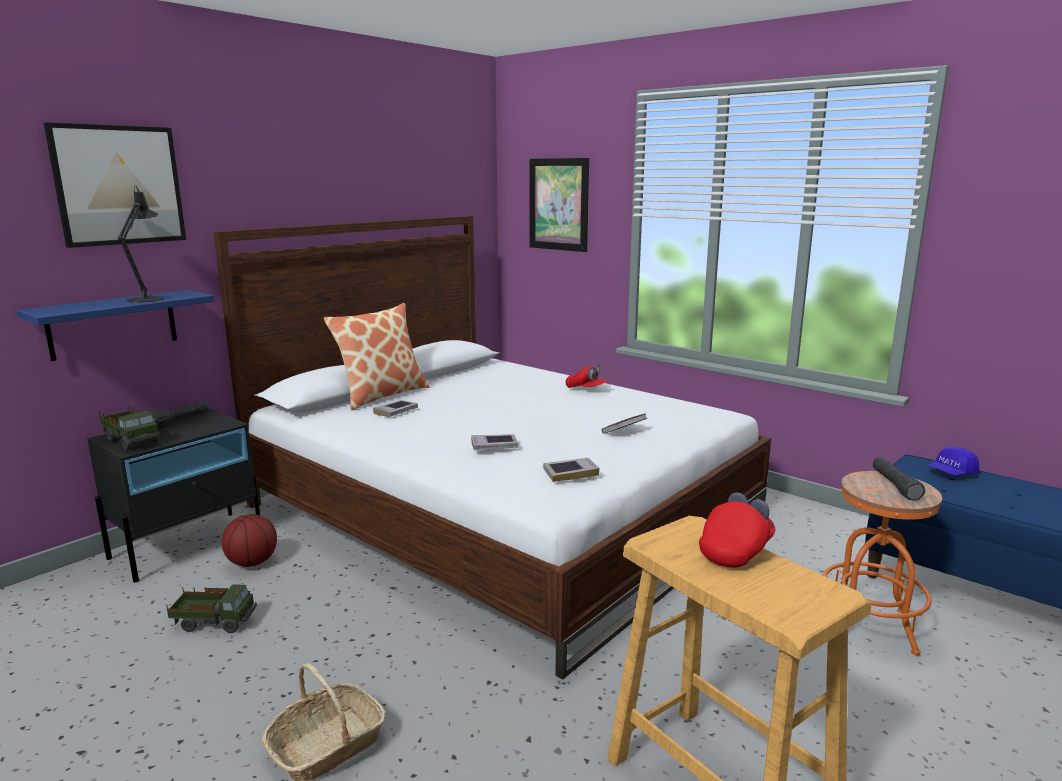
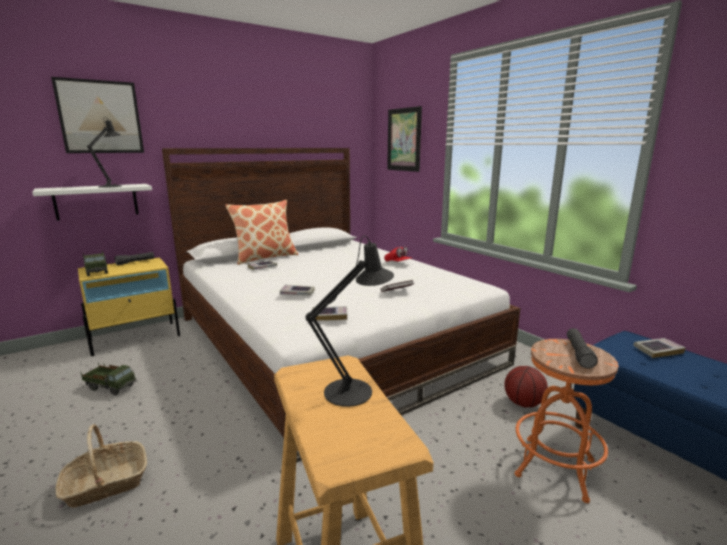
camera: 15 degrees right, 0 degrees up
blue shelf [16,290,214,361] -> white shelf [32,184,152,221]
black nightstand [87,408,260,582] -> yellow nightstand [78,257,180,356]
basketball [222,514,277,567] -> basketball moved to [504,366,548,407]
red cap [699,492,775,568] -> black table lamp [305,236,394,407]
blue cap [927,447,979,476] -> book [633,338,686,358]

